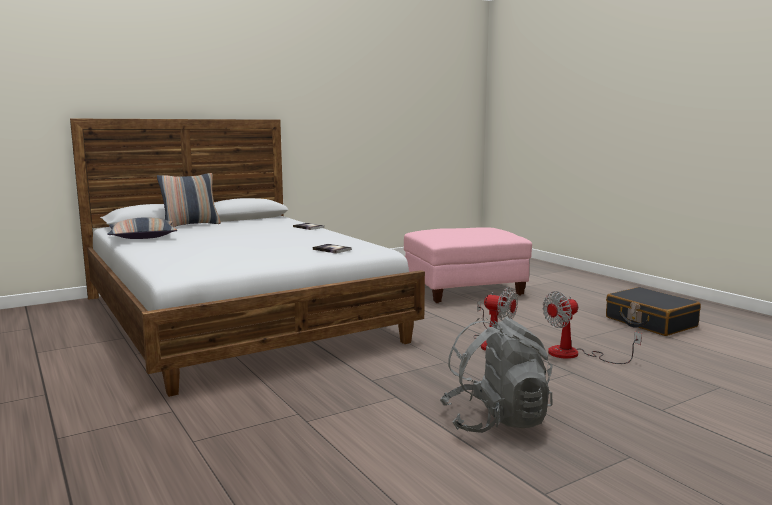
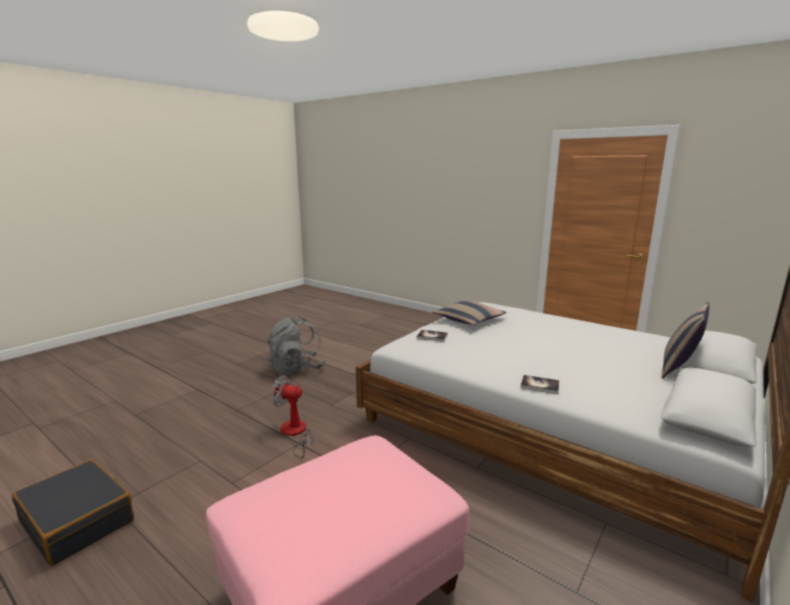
camera: 160 degrees right, 5 degrees up
pillow [107,217,177,239] -> pillow moved to [433,301,507,325]
fan [543,291,642,364] -> none

